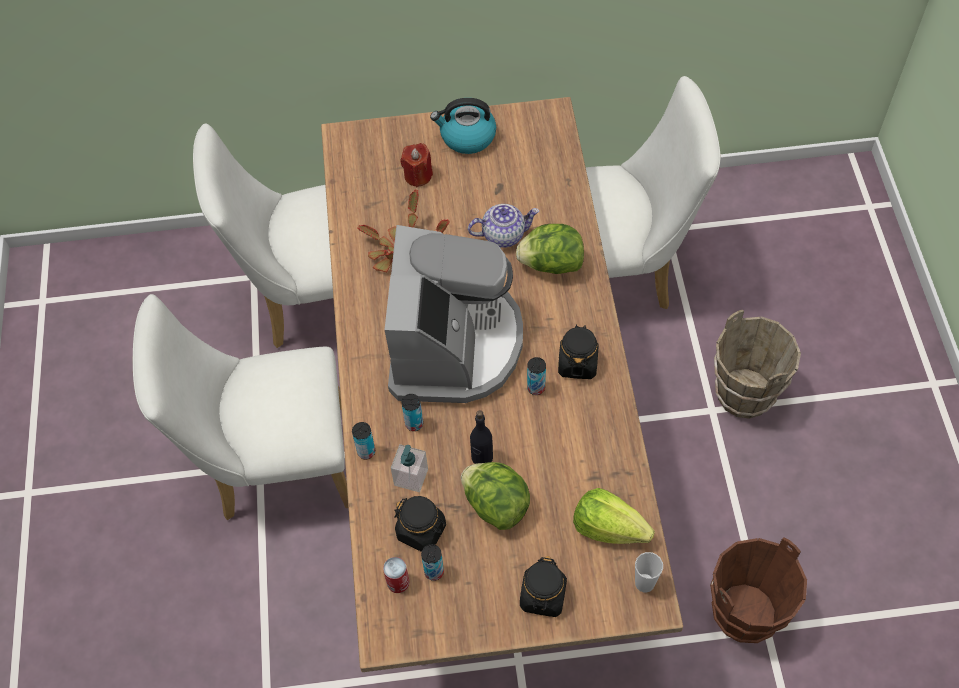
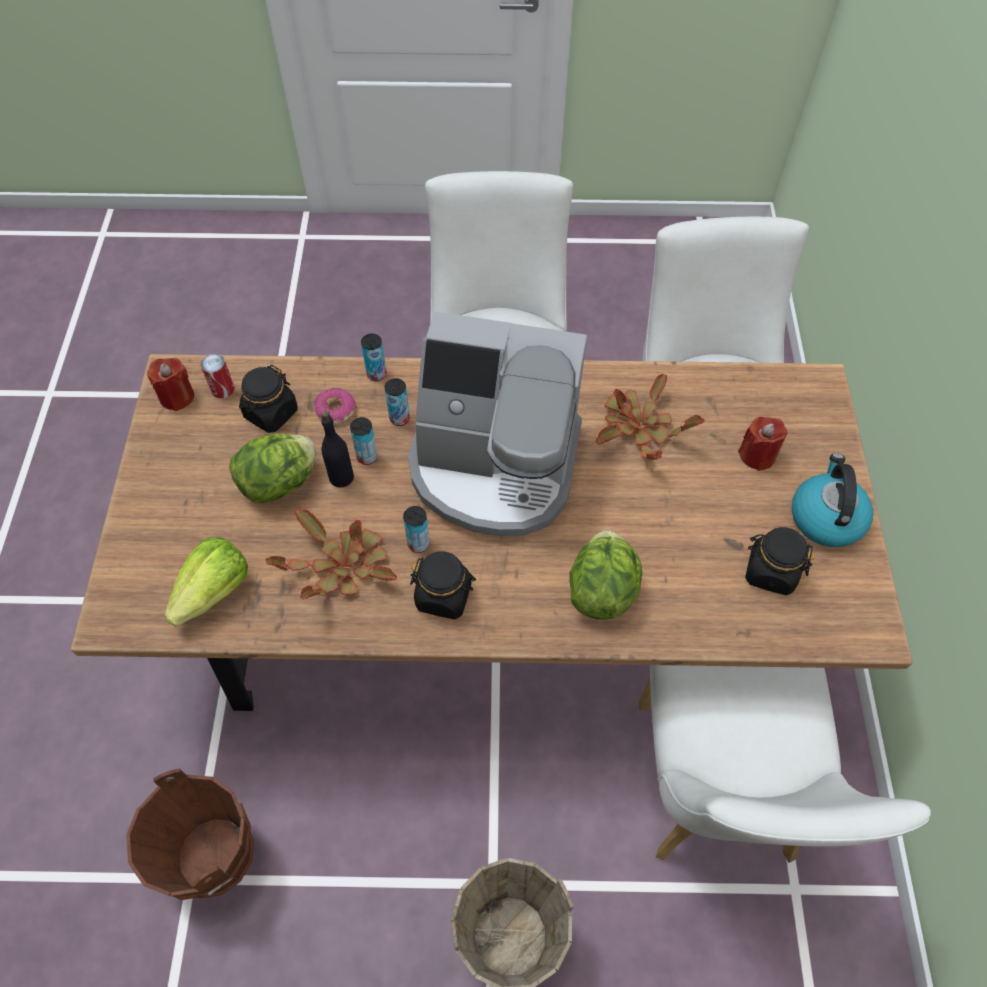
camera: 95 degrees right, 0 degrees up
soap dispenser [391,444,428,492] -> donut [314,388,356,424]
can [421,544,444,581] -> can moved to [350,417,377,465]
teapot [468,204,539,248] -> none
black jar [520,556,567,617] -> black jar moved to [745,527,815,595]
cup [635,552,663,593] -> none
none -> red candle [147,358,194,411]
none -> potted plant [265,508,397,600]

